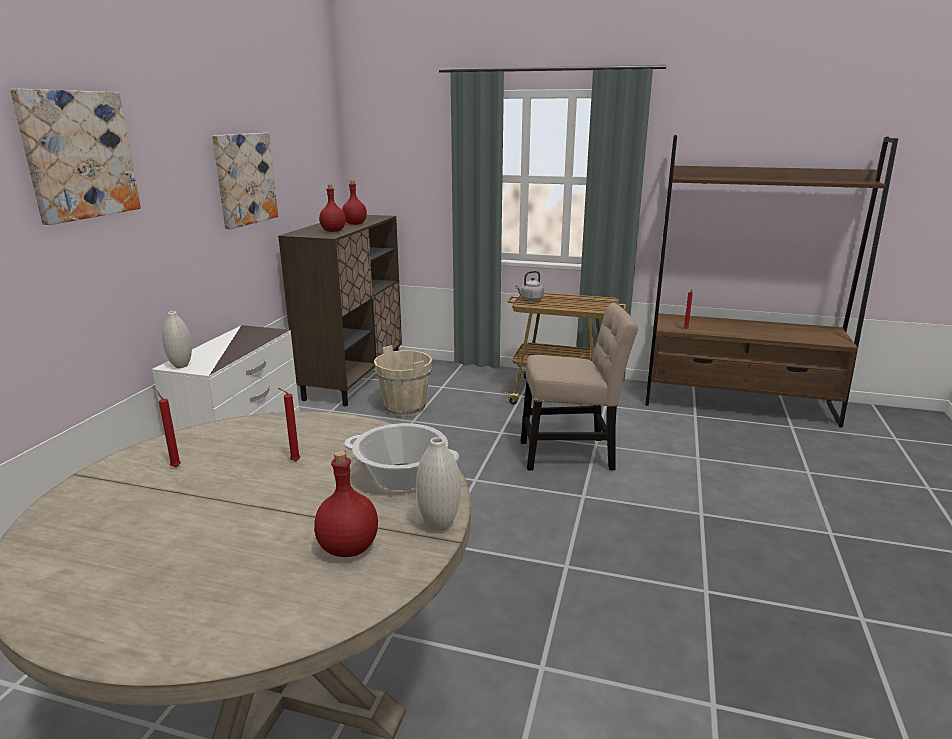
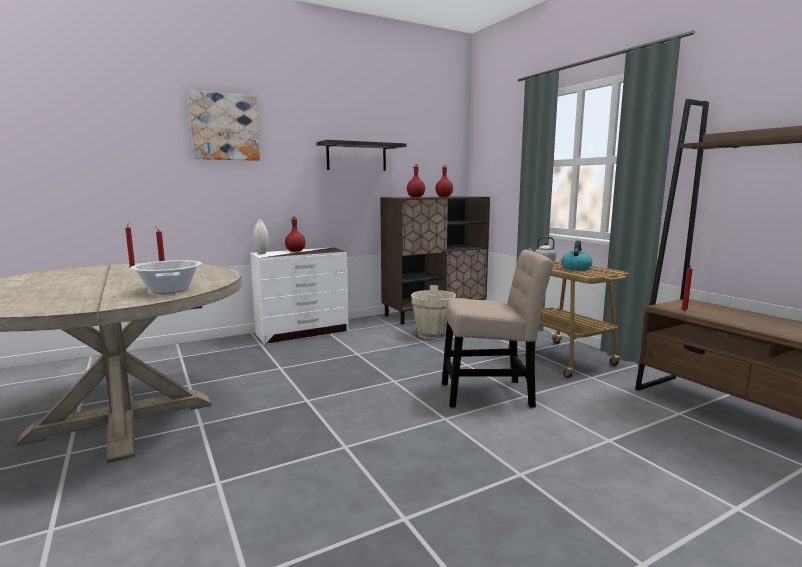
camera: 45 degrees right, 10 degrees down
picture [212,133,278,229] -> shelf [317,140,406,171]
red bottle [314,451,378,557] -> red bottle moved to [285,217,306,252]
white vase [416,437,461,531] -> none
beige chair [521,303,638,470] -> beige chair turned 45 degrees counterclockwise [442,249,554,408]
none -> kettle [561,240,592,270]

